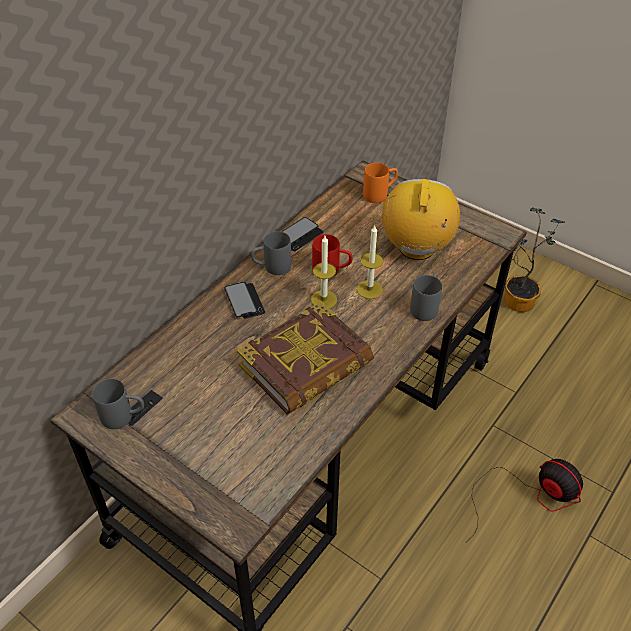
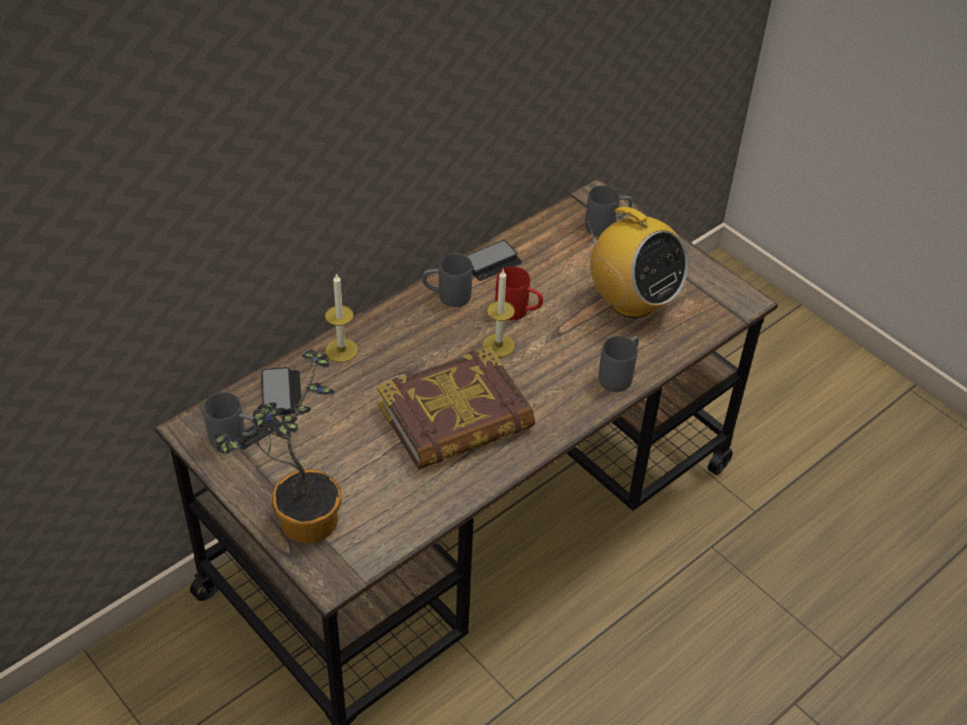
camera: 10 degrees right, 0 degrees up
phone [224,282,265,318] -> phone moved to [261,367,302,415]
candle [357,225,384,299] -> candle moved to [325,273,358,362]
orange mug [363,163,398,203] -> grey mug [585,185,633,236]
radio [382,179,460,260] -> radio turned 120 degrees clockwise [587,207,689,318]
fan [470,459,583,539] -> none
potted plant [504,208,565,312] -> potted plant moved to [214,350,342,543]

